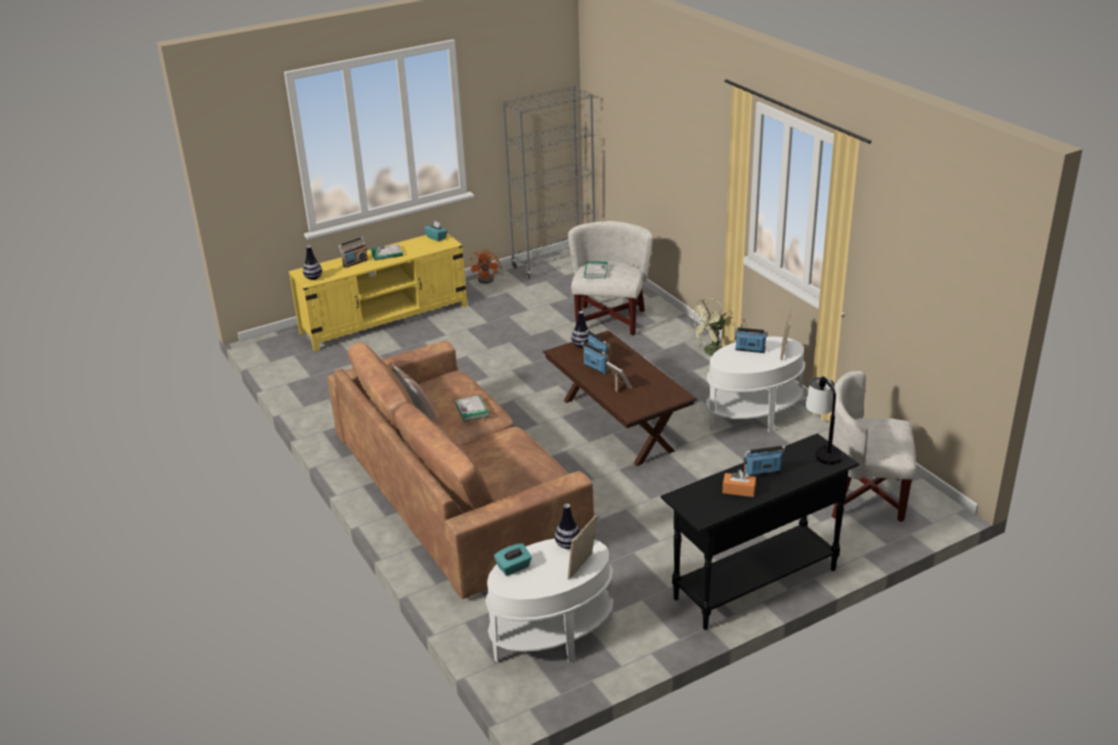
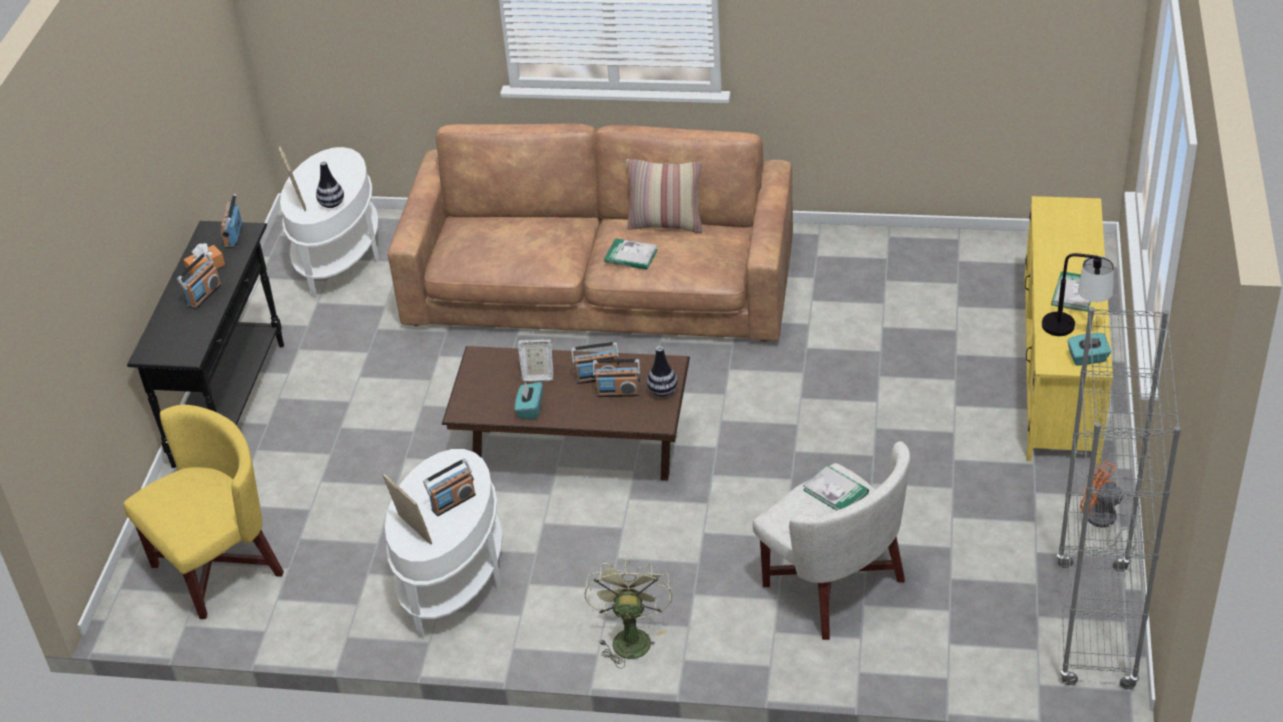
camera: 130 degrees right, 10 degrees up
vase [303,246,322,280] -> none
radio [338,237,368,268] -> radio moved to [221,194,242,248]
turquoise tissue box [494,543,532,576] -> turquoise tissue box moved to [515,382,543,419]
table lamp [806,376,843,465] -> table lamp moved to [1042,253,1114,336]
white armchair [832,371,916,522] -> yellow armchair [123,405,284,619]

